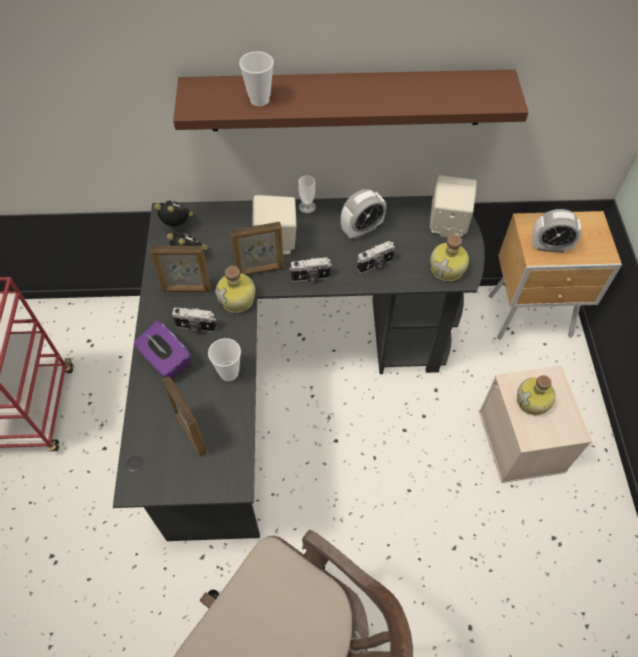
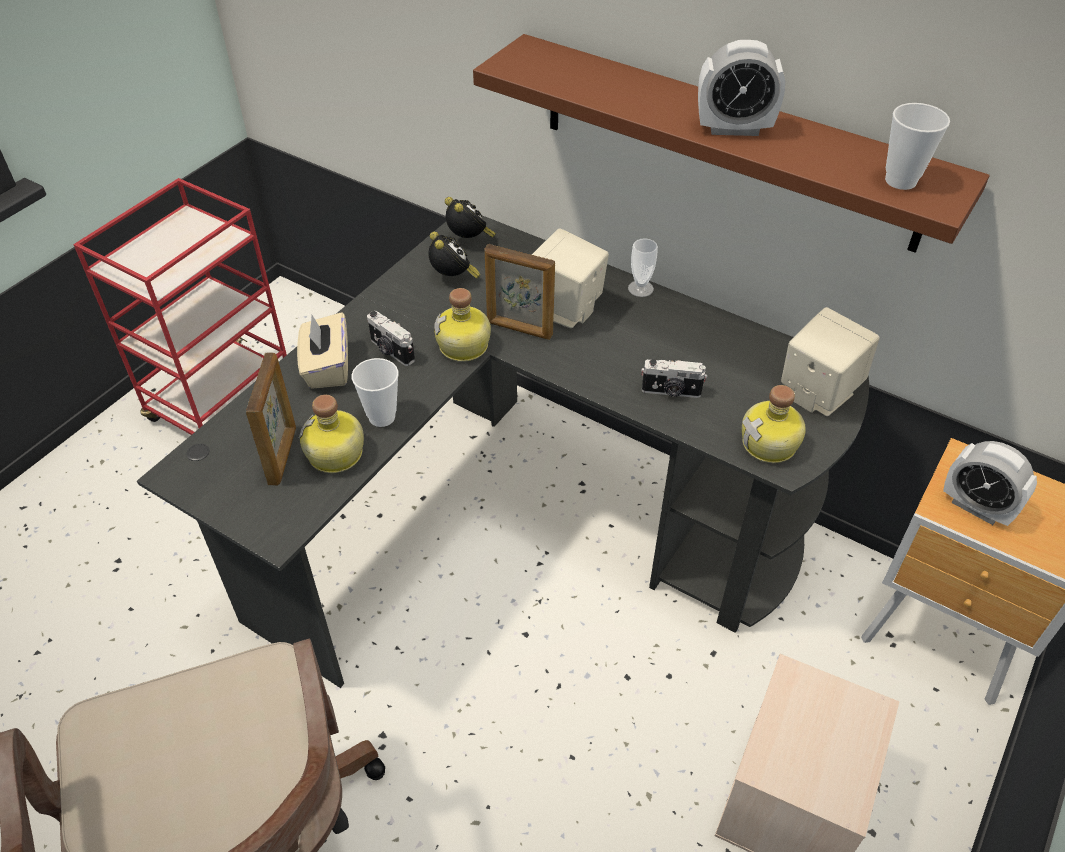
camera: 35 degrees right, 10 degrees down
purple tissue box [134,321,191,378] -> beige tissue box [297,312,348,389]
picture frame [150,245,211,292] -> none
cup [239,51,274,106] -> cup moved to [885,103,950,190]
camera [289,257,332,282] -> none
alarm clock [341,189,386,239] -> alarm clock moved to [698,40,785,136]
bottle [517,375,556,416] -> bottle moved to [299,395,364,473]

